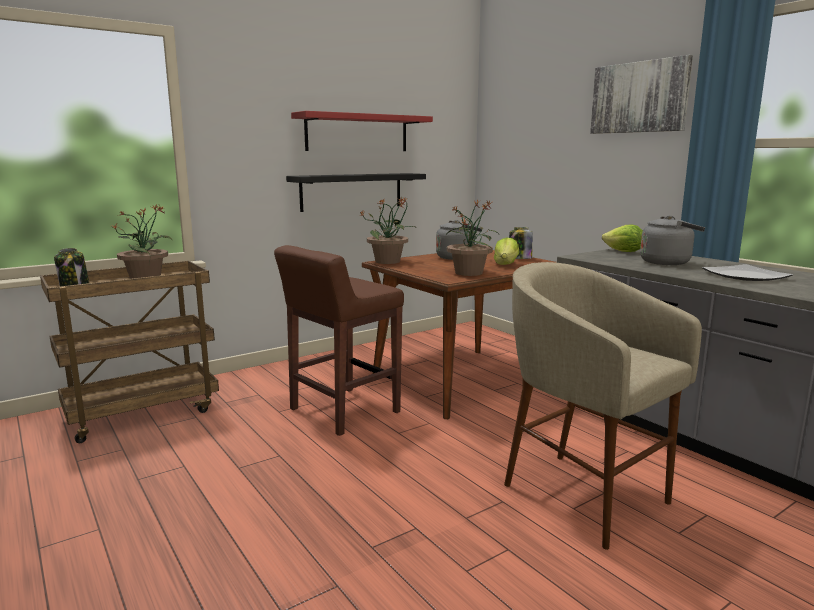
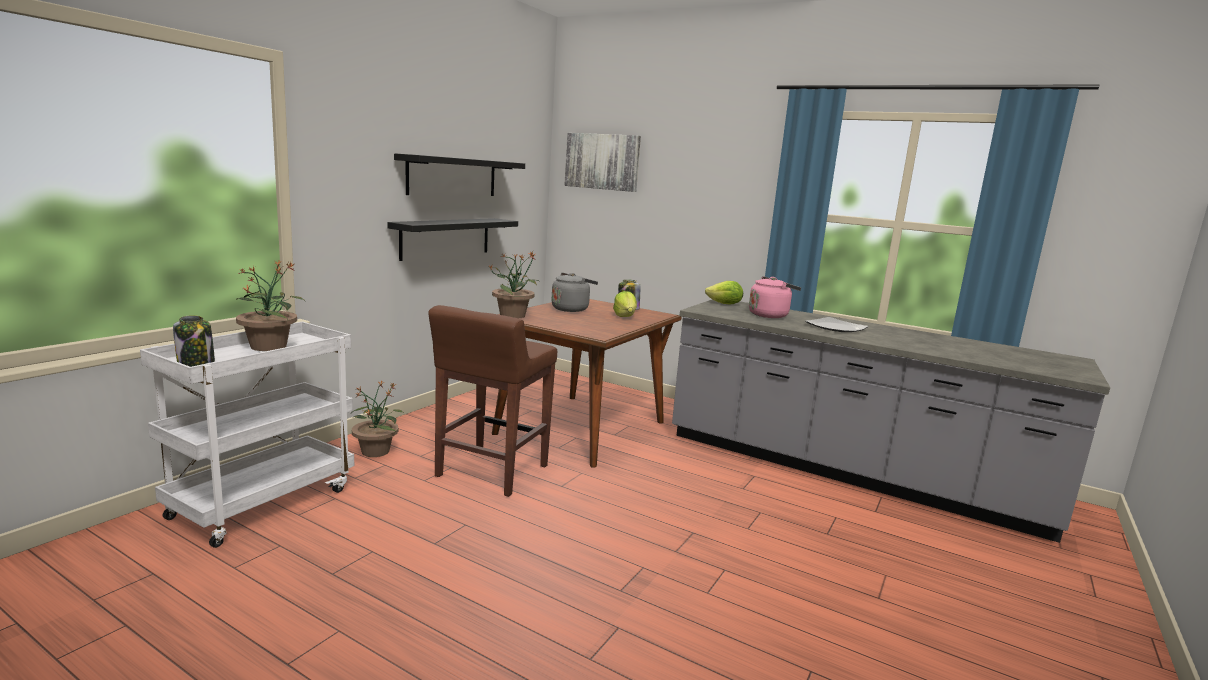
camera: 25 degrees left, 0 degrees up
brown cart [40,261,219,443] -> white cart [140,322,354,548]
red shelf [291,111,433,151] -> black shelf [394,153,525,196]
potted plant [447,200,499,276] -> potted plant moved to [351,380,404,457]
beige stool [504,262,702,550] -> none
picture [590,55,693,134] -> picture moved to [564,133,641,192]
grey kettle [640,216,705,265] -> pink kettle [749,276,801,318]

